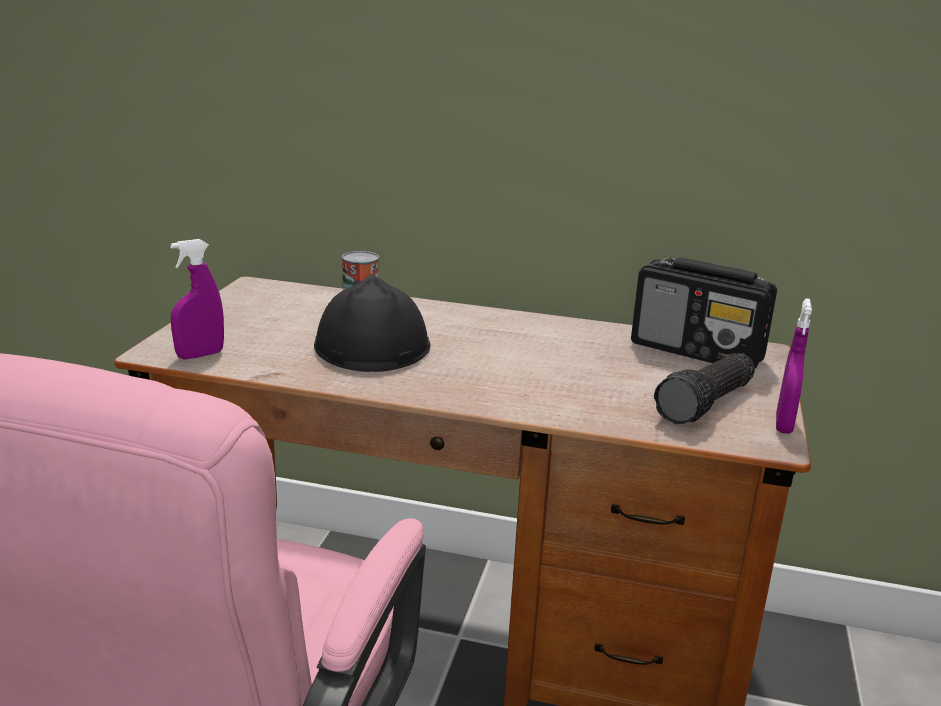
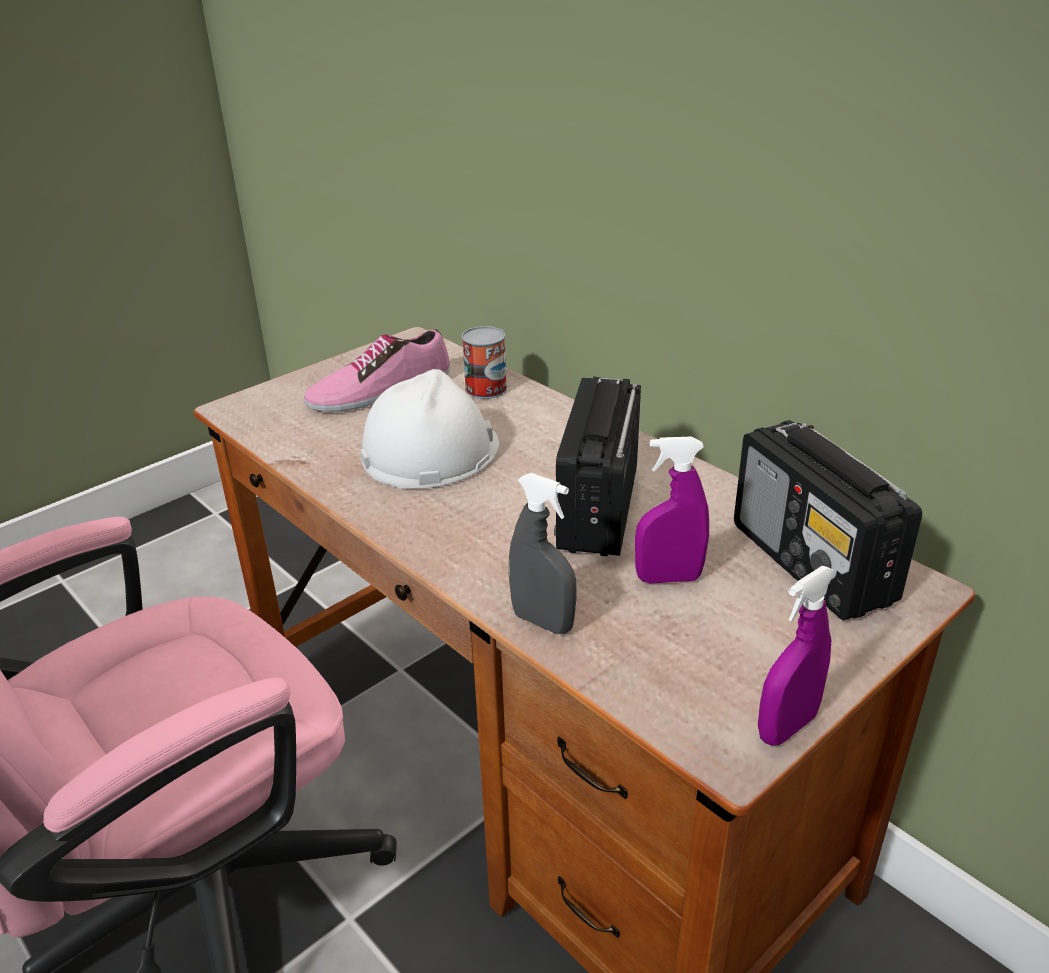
camera: 35 degrees right, 10 degrees up
purple spray bottle [170,239,224,359] -> purple spray bottle moved to [635,436,709,584]
black hard hat [314,275,431,372] -> white hard hat [361,369,499,489]
flashlight [654,353,755,425] -> none
none -> shoe [304,329,450,412]
none -> grey spray bottle [509,473,577,634]
none -> radio [554,376,641,556]

